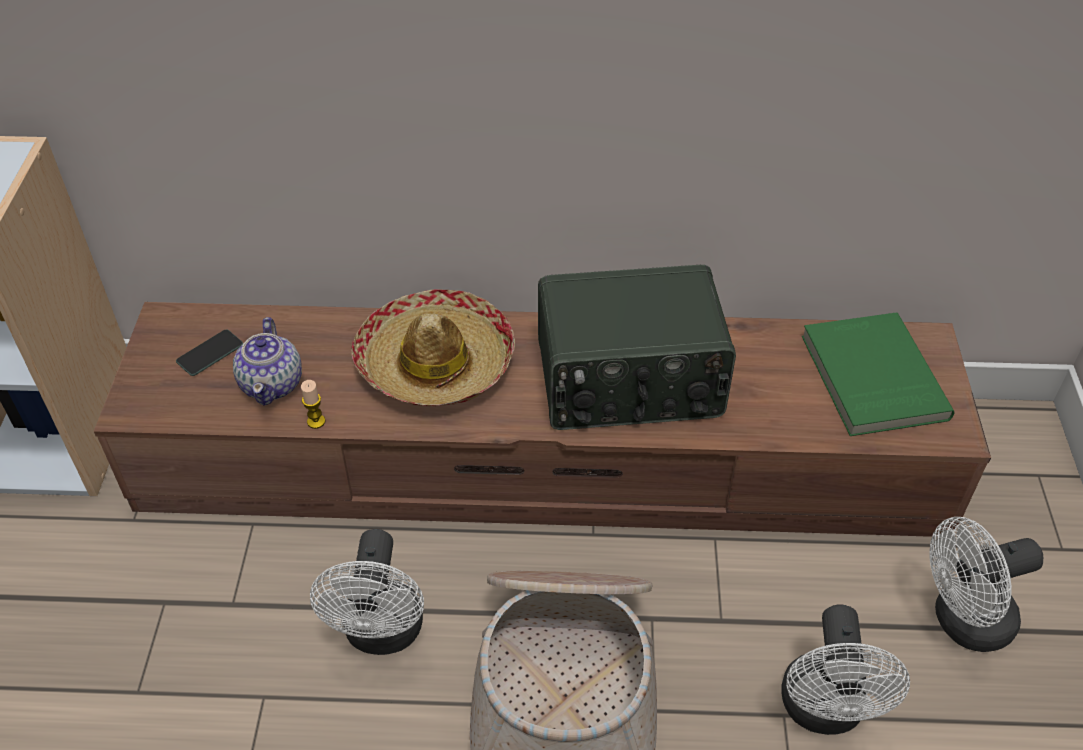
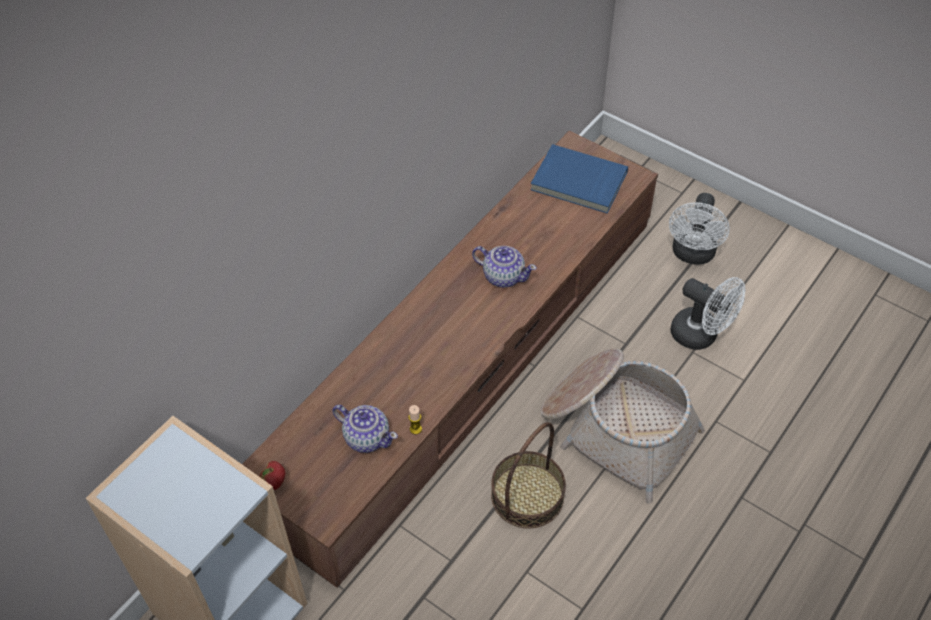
camera: 55 degrees left, 5 degrees up
phone [176,330,243,376] -> none
white fan [310,529,424,655] -> basket [491,422,566,529]
hat [351,289,515,406] -> none
radio [538,265,736,430] -> teapot [472,246,537,288]
green book [802,312,954,436] -> blue book [530,144,628,214]
none -> apple [260,461,285,490]

